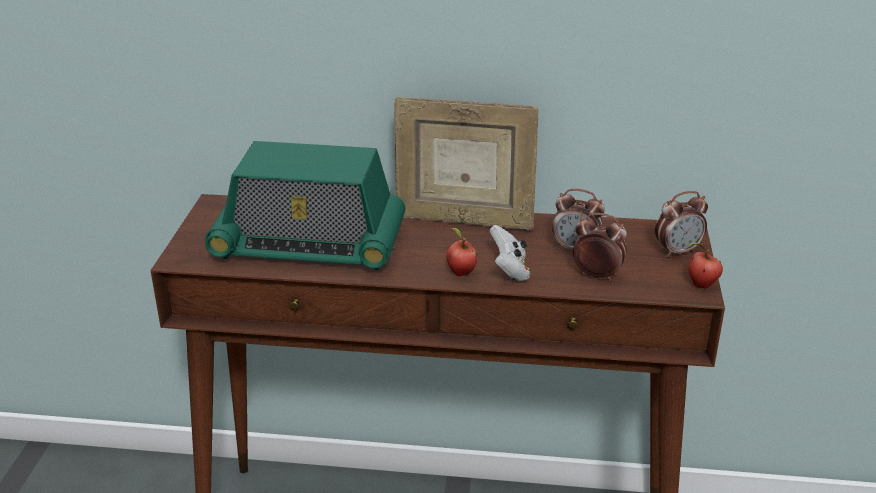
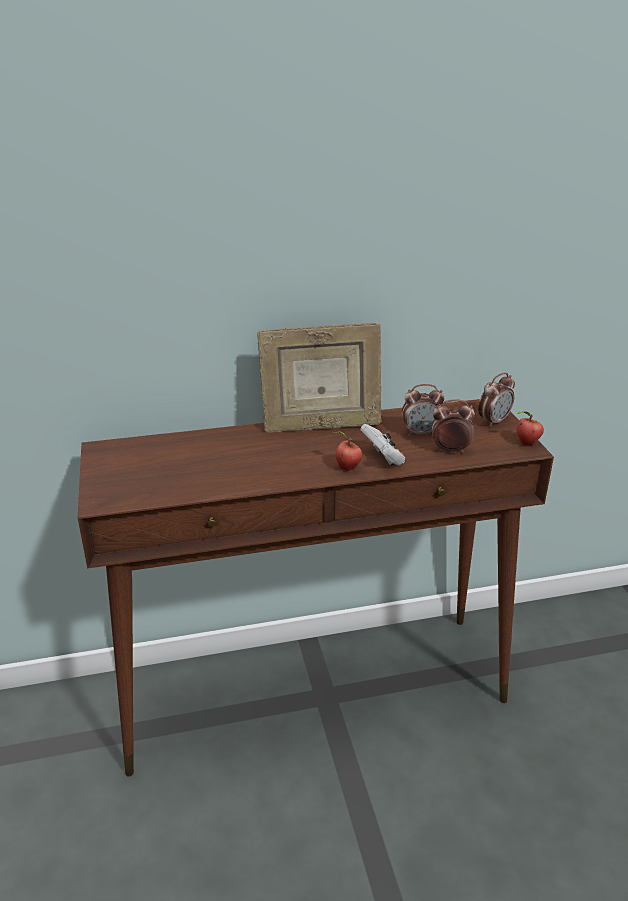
camera: 20 degrees left, 0 degrees up
radio [205,141,405,270] -> none

